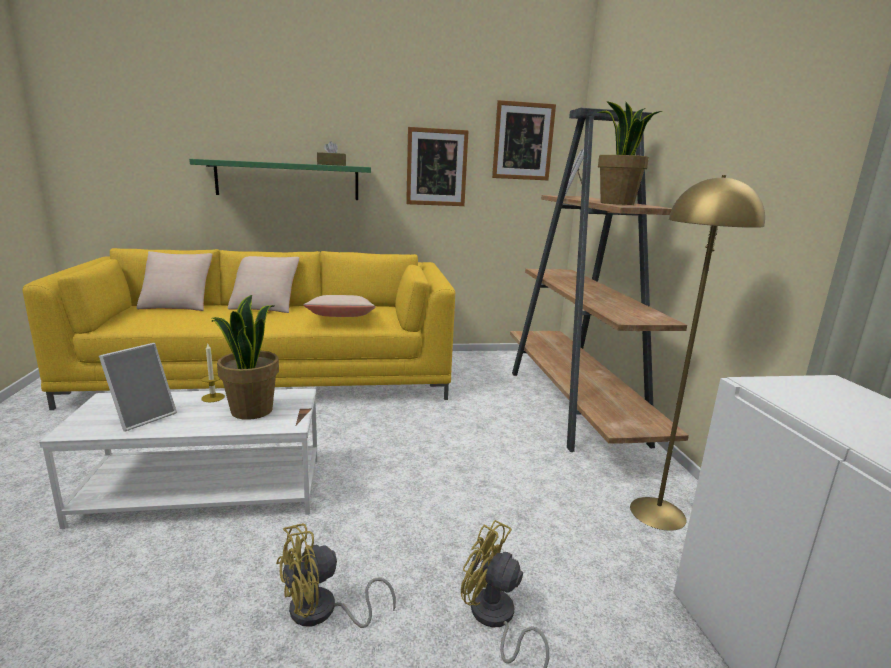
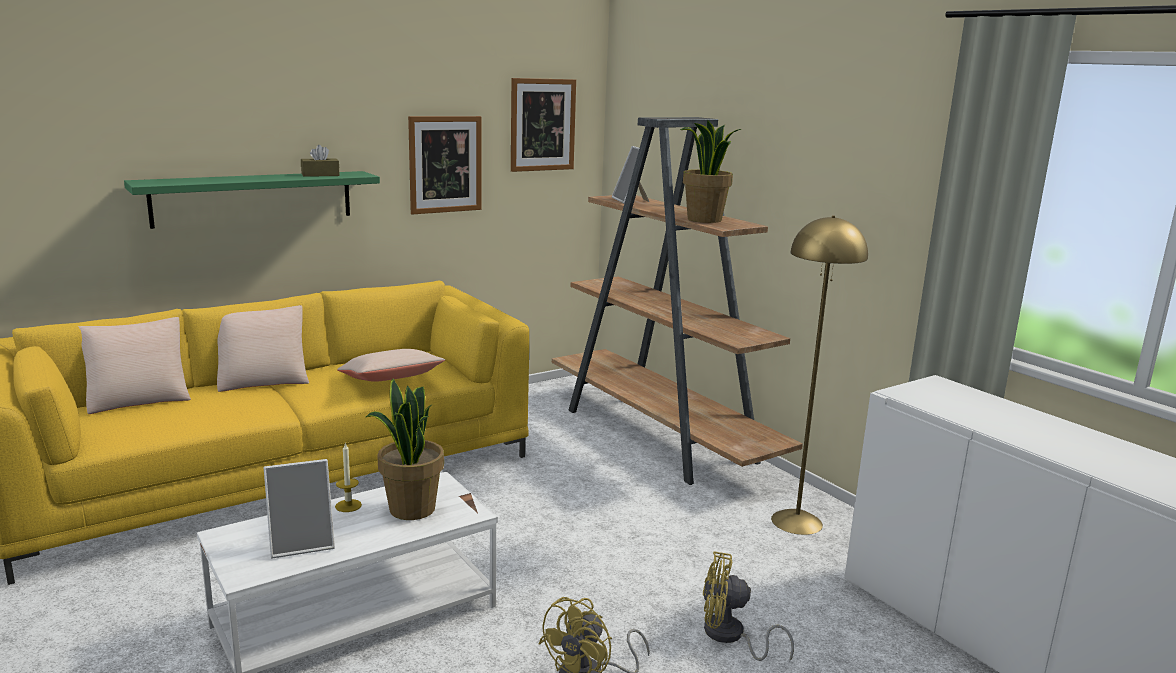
camera: 25 degrees left, 0 degrees up
picture frame [99,343,177,432] -> picture frame turned 60 degrees clockwise [264,459,335,559]

